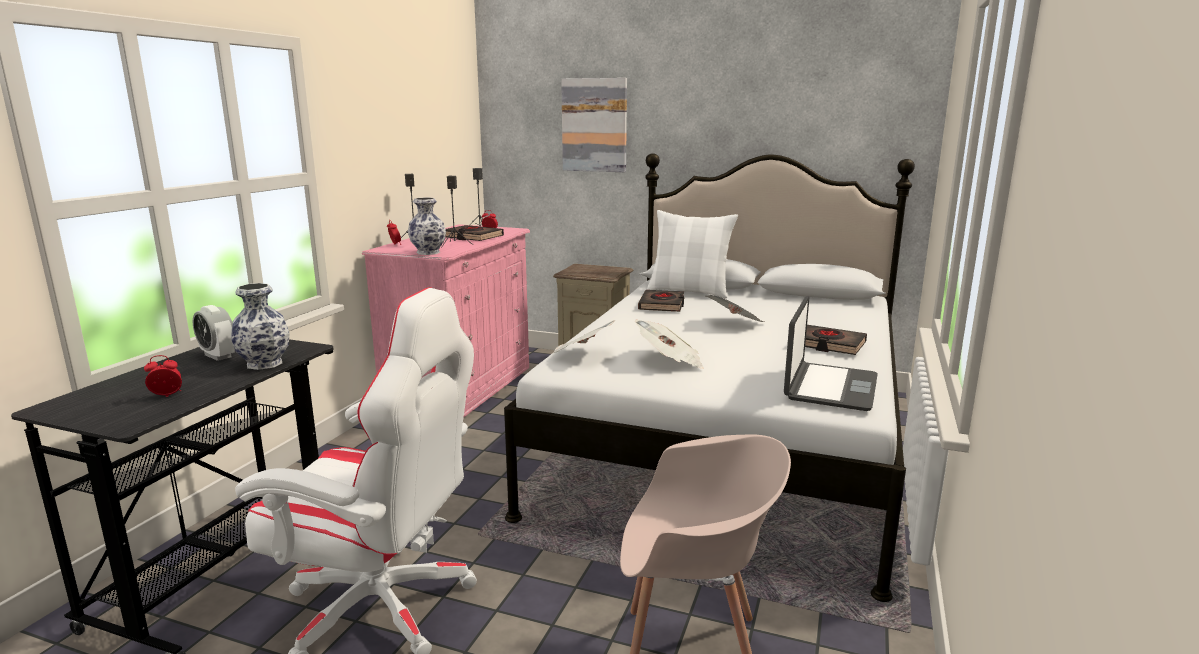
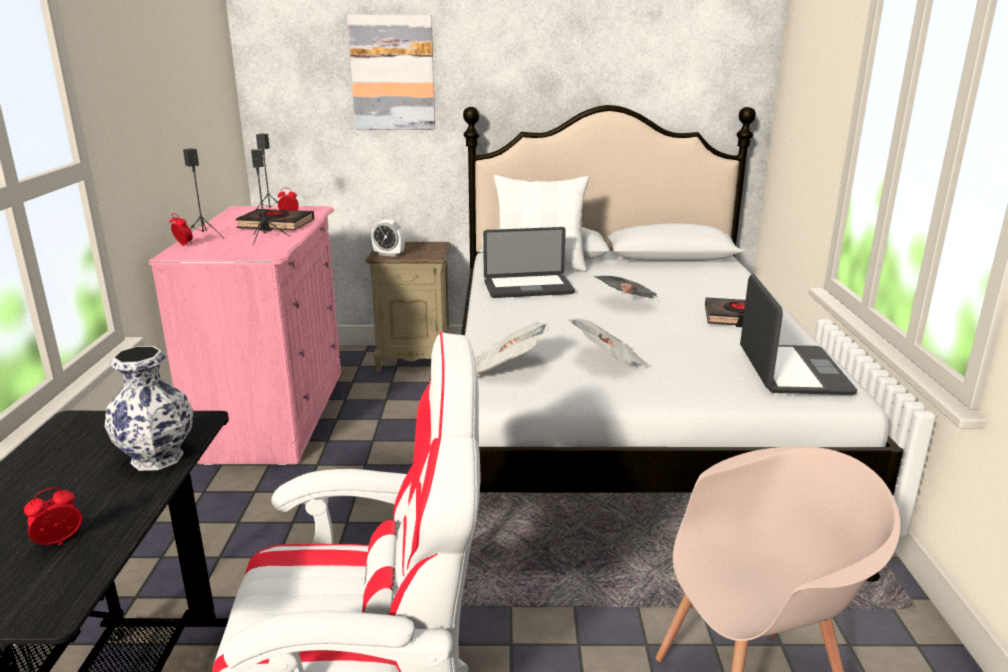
camera: 20 degrees left, 5 degrees up
alarm clock [193,305,235,361] -> alarm clock moved to [371,219,405,257]
vase [408,197,446,255] -> none
black book [638,290,684,312] -> laptop [483,227,575,298]

